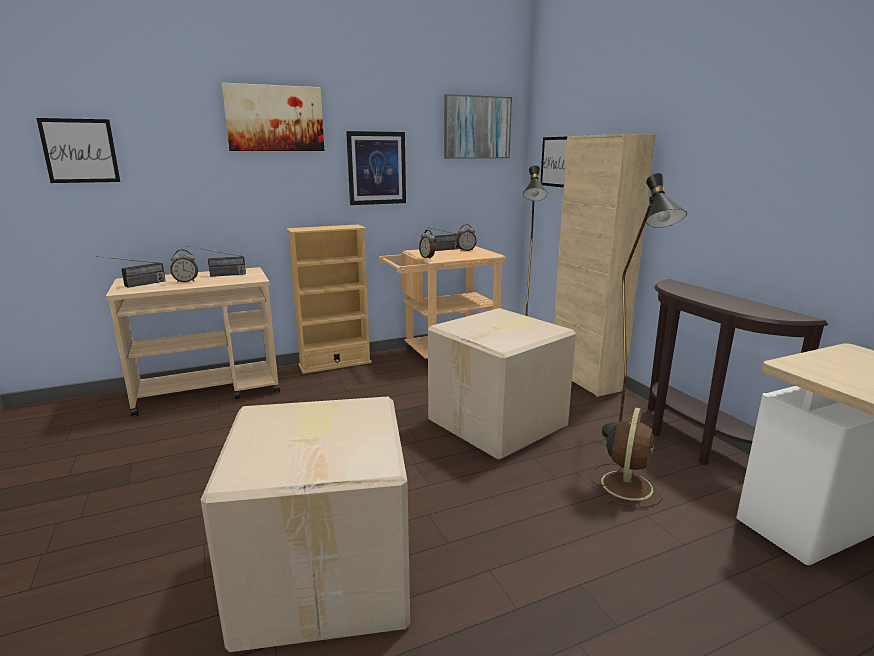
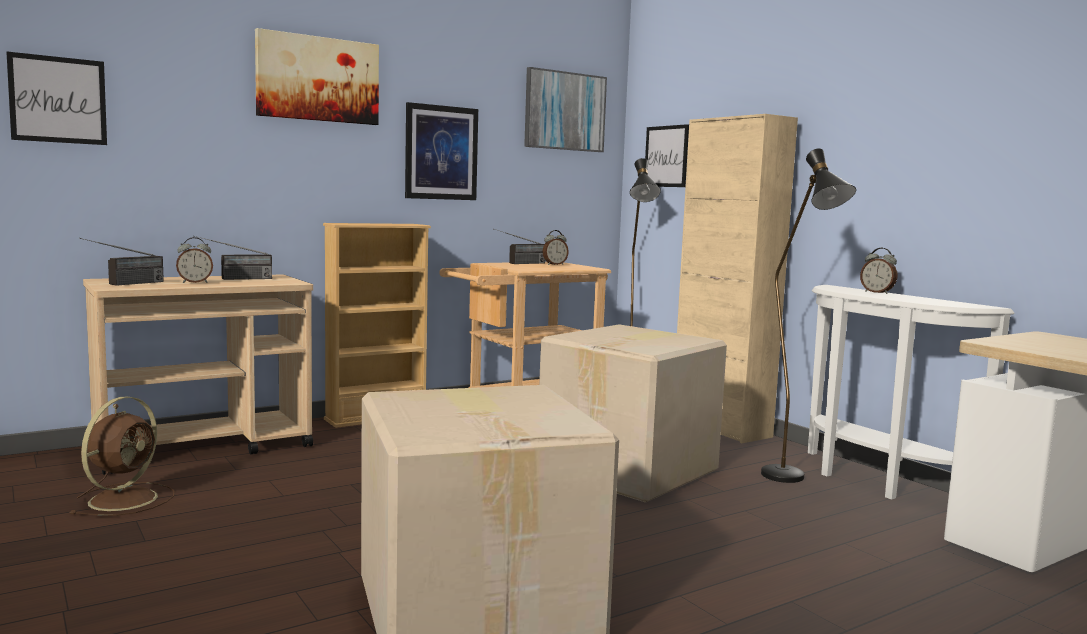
camera: 10 degrees left, 10 degrees down
alarm clock [419,230,435,259] -> alarm clock moved to [860,248,897,294]
brown fan [591,408,665,508] -> brown fan moved to [69,397,174,516]
brown console table [648,279,828,465] -> white console table [808,285,1015,500]

